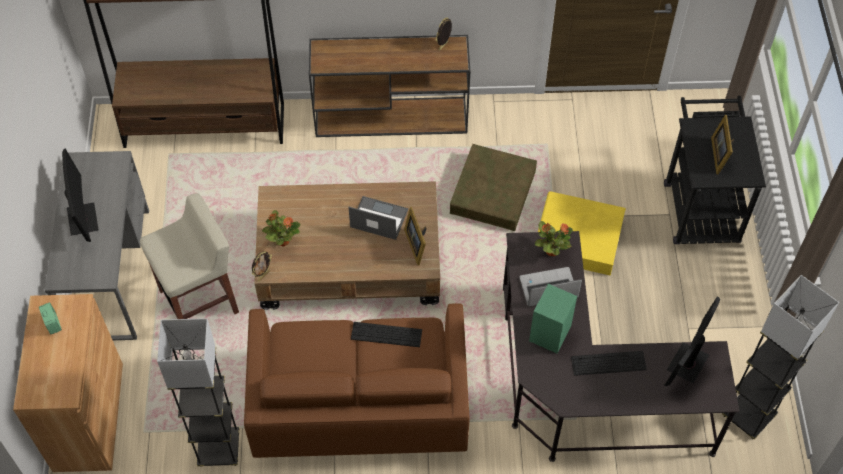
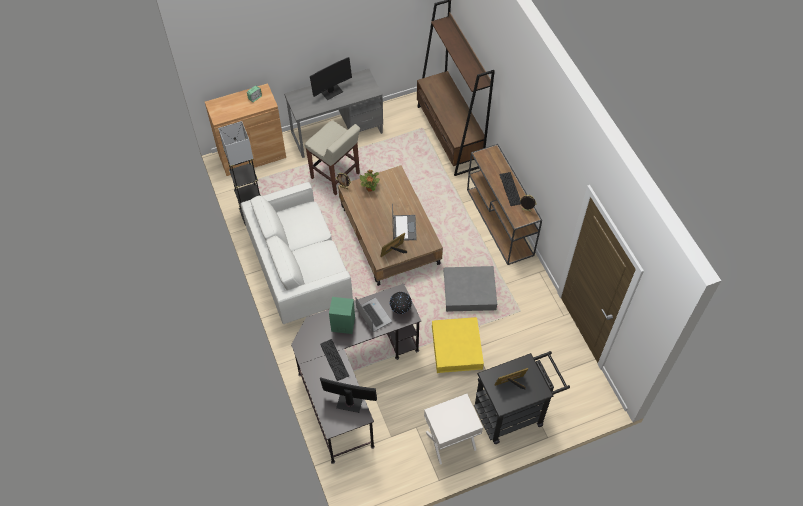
camera: 70 degrees right, 0 degrees up
brown sofa [244,303,470,458] -> white sofa [241,182,353,324]
keyboard [351,322,422,347] -> keyboard moved to [499,172,521,206]
brown storage box [450,144,537,231] -> grey storage box [443,266,497,312]
potted plant [535,221,573,256] -> globe [390,292,412,314]
grey floor lamp [722,275,839,439] -> none
none -> white nightstand [424,394,483,465]

